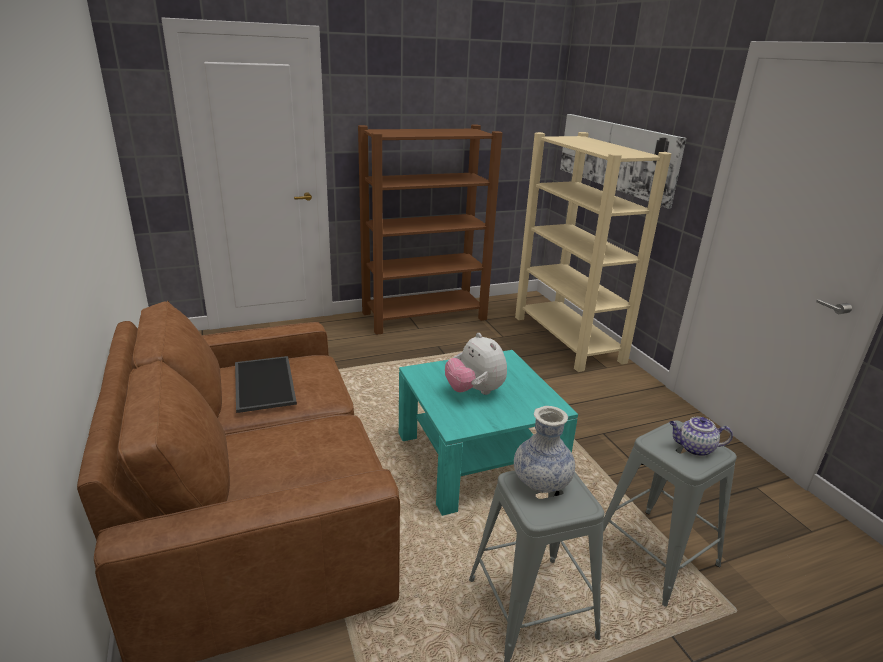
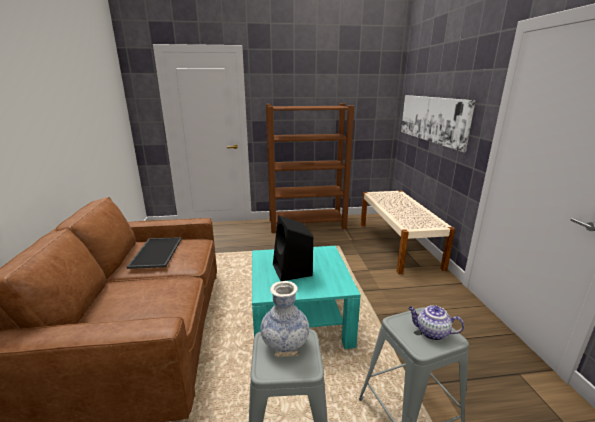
camera: 15 degrees right, 5 degrees down
plush toy [445,333,507,395] -> black speaker [273,215,313,281]
beige bookcase [515,132,671,372] -> beige bench [361,190,455,275]

